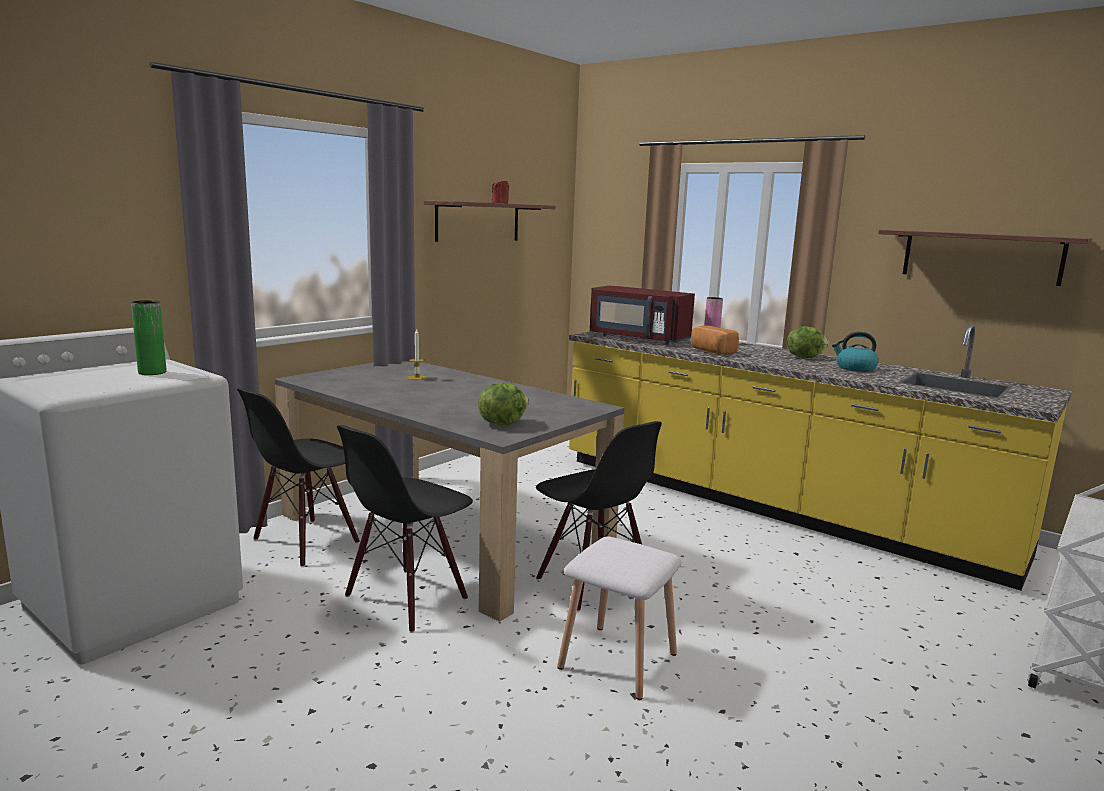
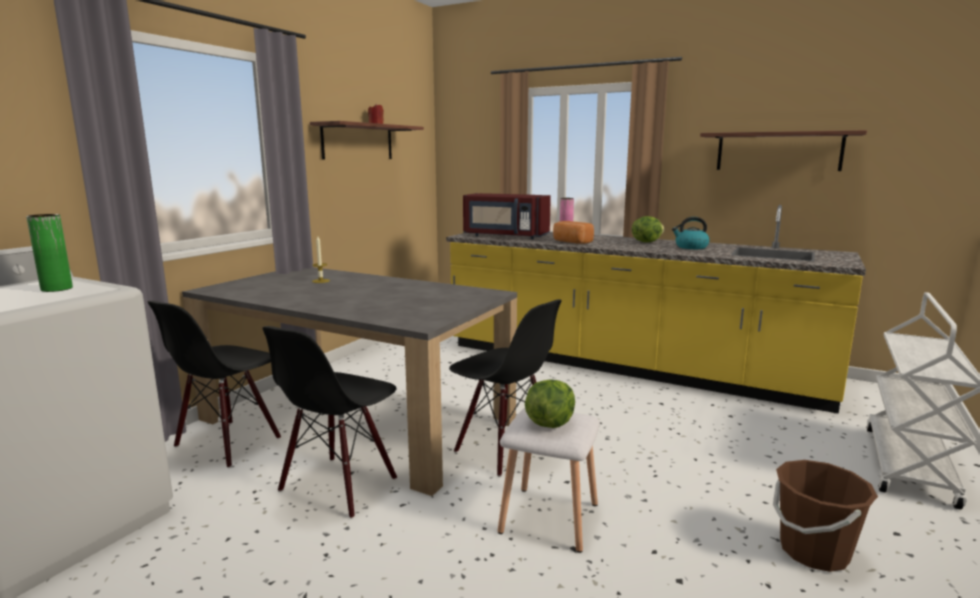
camera: 10 degrees left, 0 degrees up
lettuce [478,383,529,426] -> lettuce moved to [525,379,575,428]
none -> brown bucket [773,460,878,572]

